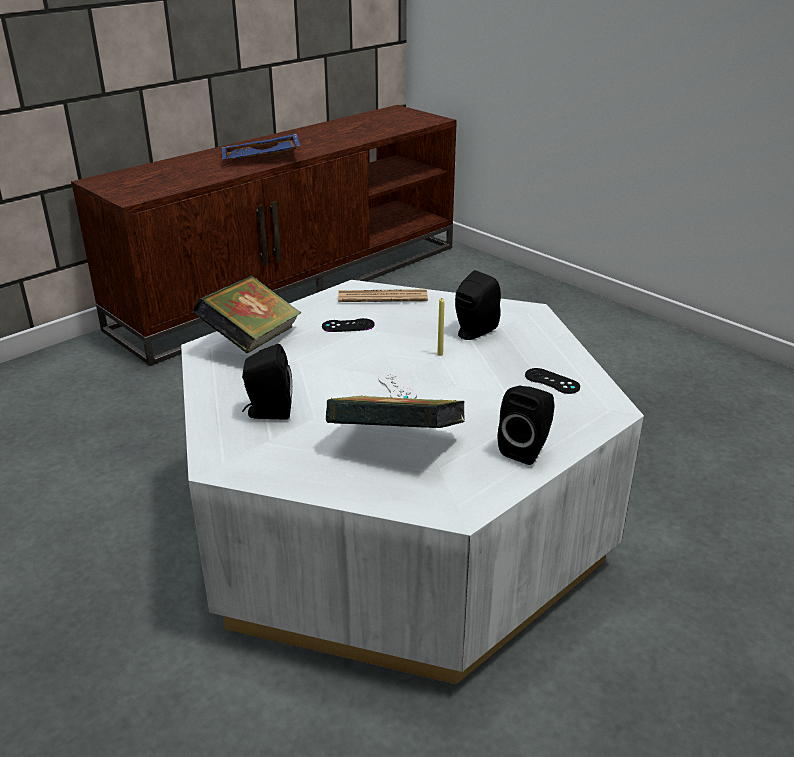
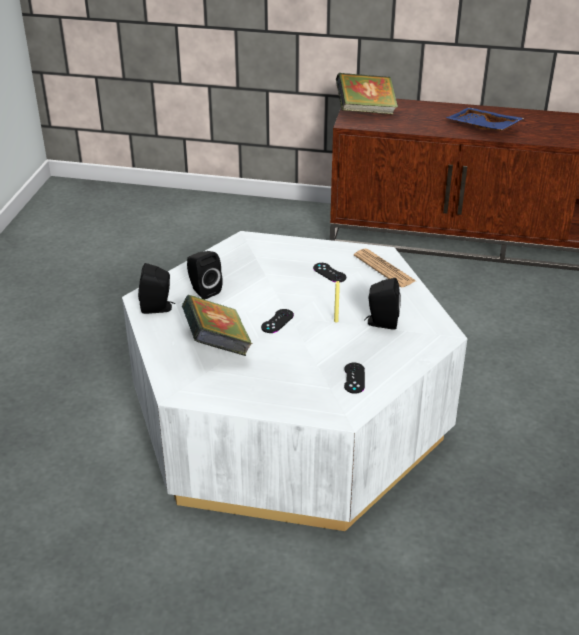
camera: 55 degrees right, 5 degrees up
book [193,276,301,353] -> book moved to [336,73,398,114]
white game controller [378,371,417,399] -> black game controller [261,309,294,333]
black speaker [498,386,555,465] -> black speaker moved to [138,263,175,314]

